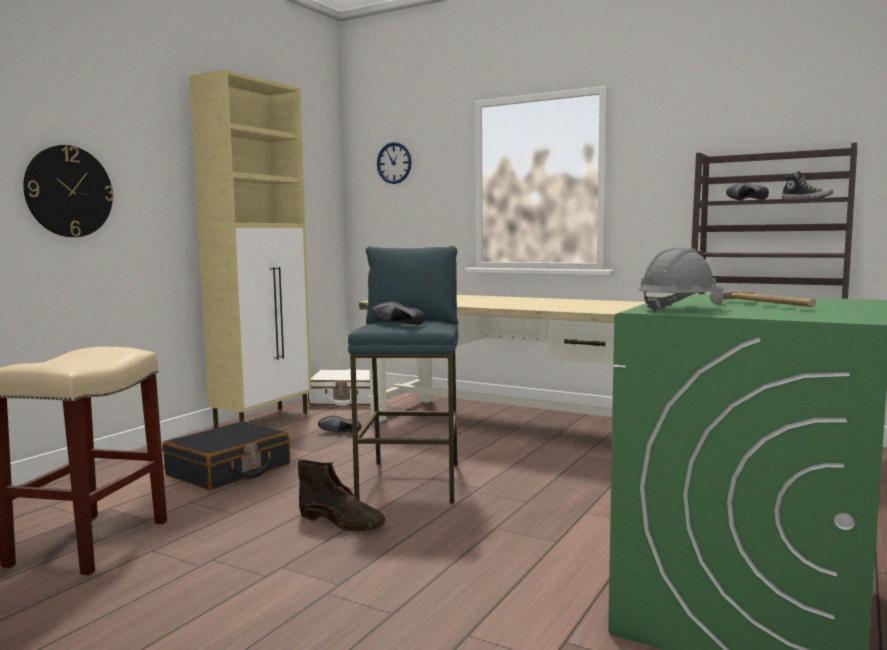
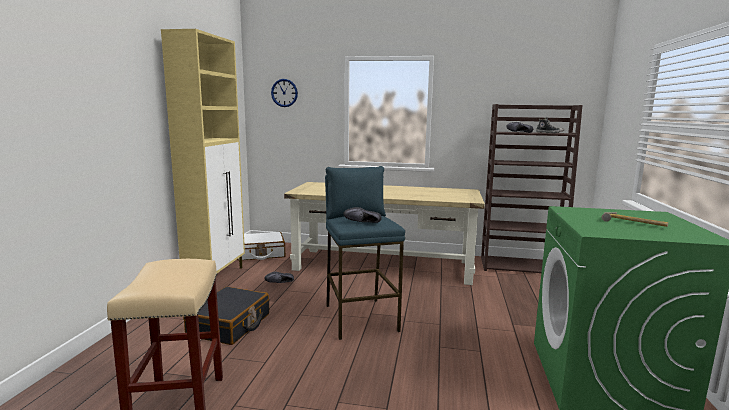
camera: 20 degrees left, 5 degrees up
wall clock [23,145,114,237] -> none
brown boot [298,460,386,532] -> none
grey hard hat [639,248,724,312] -> none

